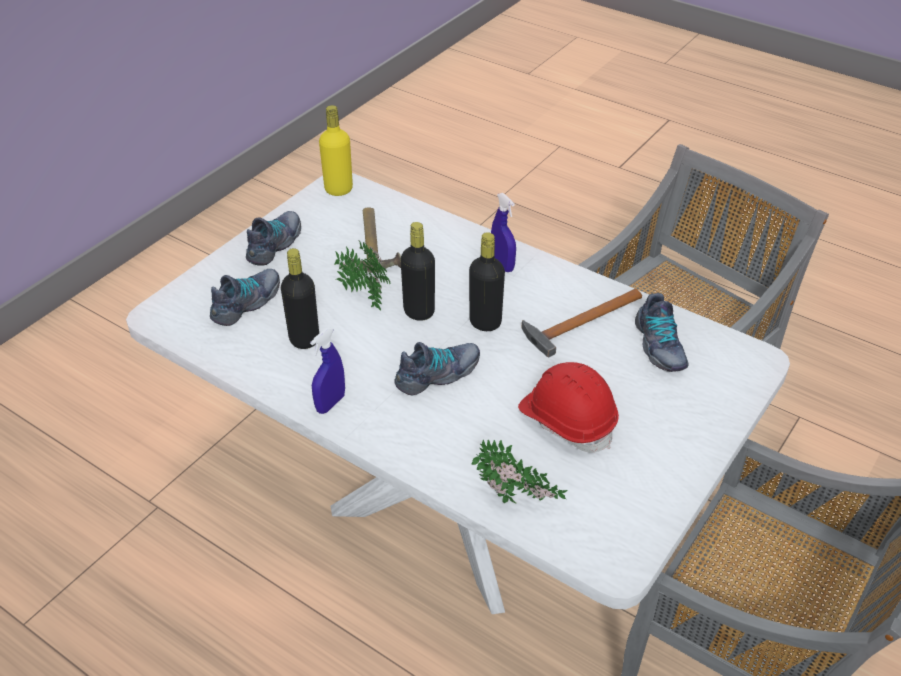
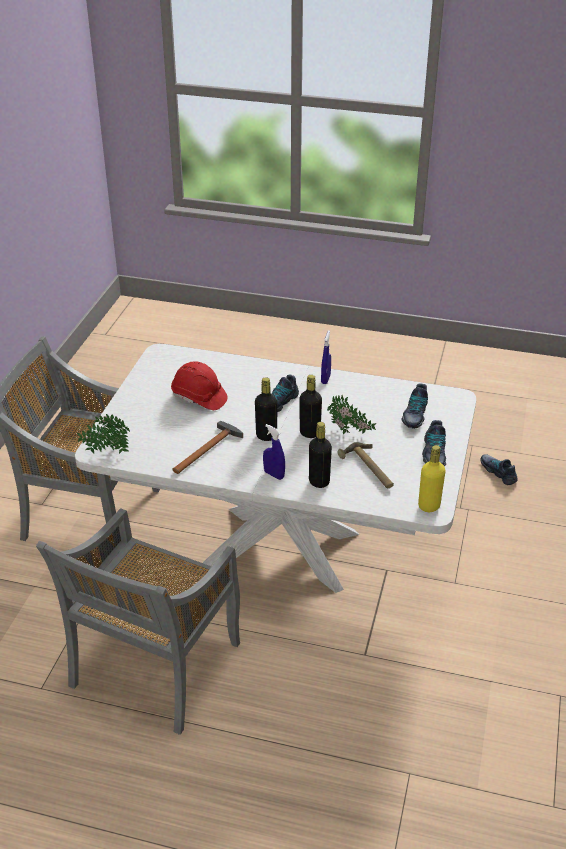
camera: 160 degrees right, 5 degrees down
black bottle [281,248,319,349] -> black bottle moved to [309,422,332,488]
potted plant [472,439,567,503] -> potted plant moved to [77,414,130,454]
shoe [635,293,688,372] -> shoe moved to [480,454,517,485]

